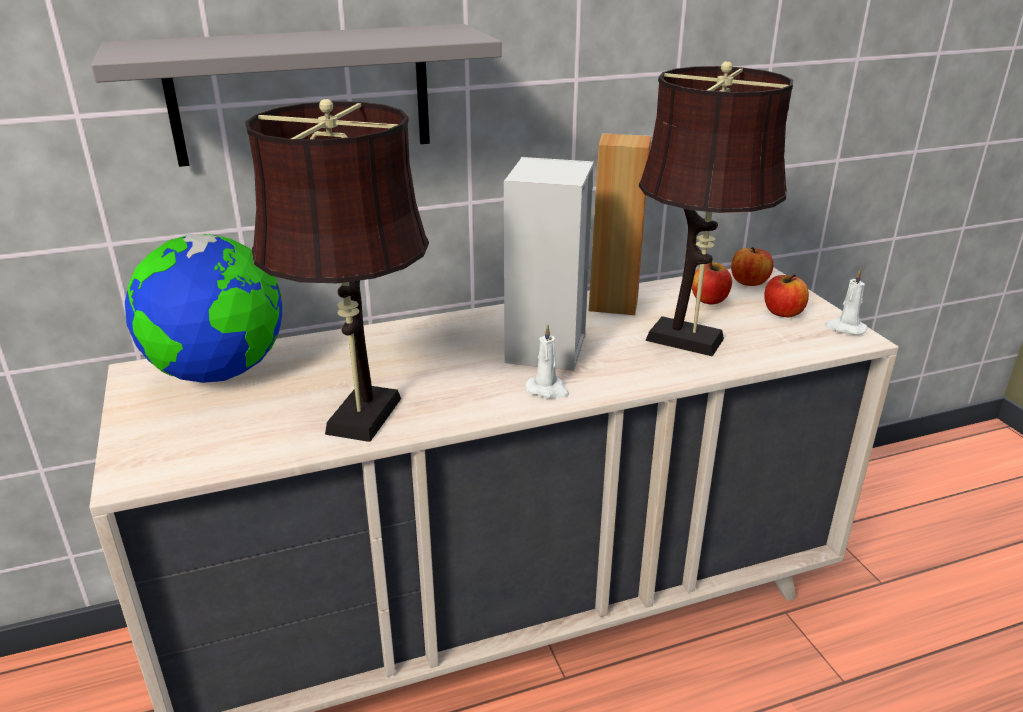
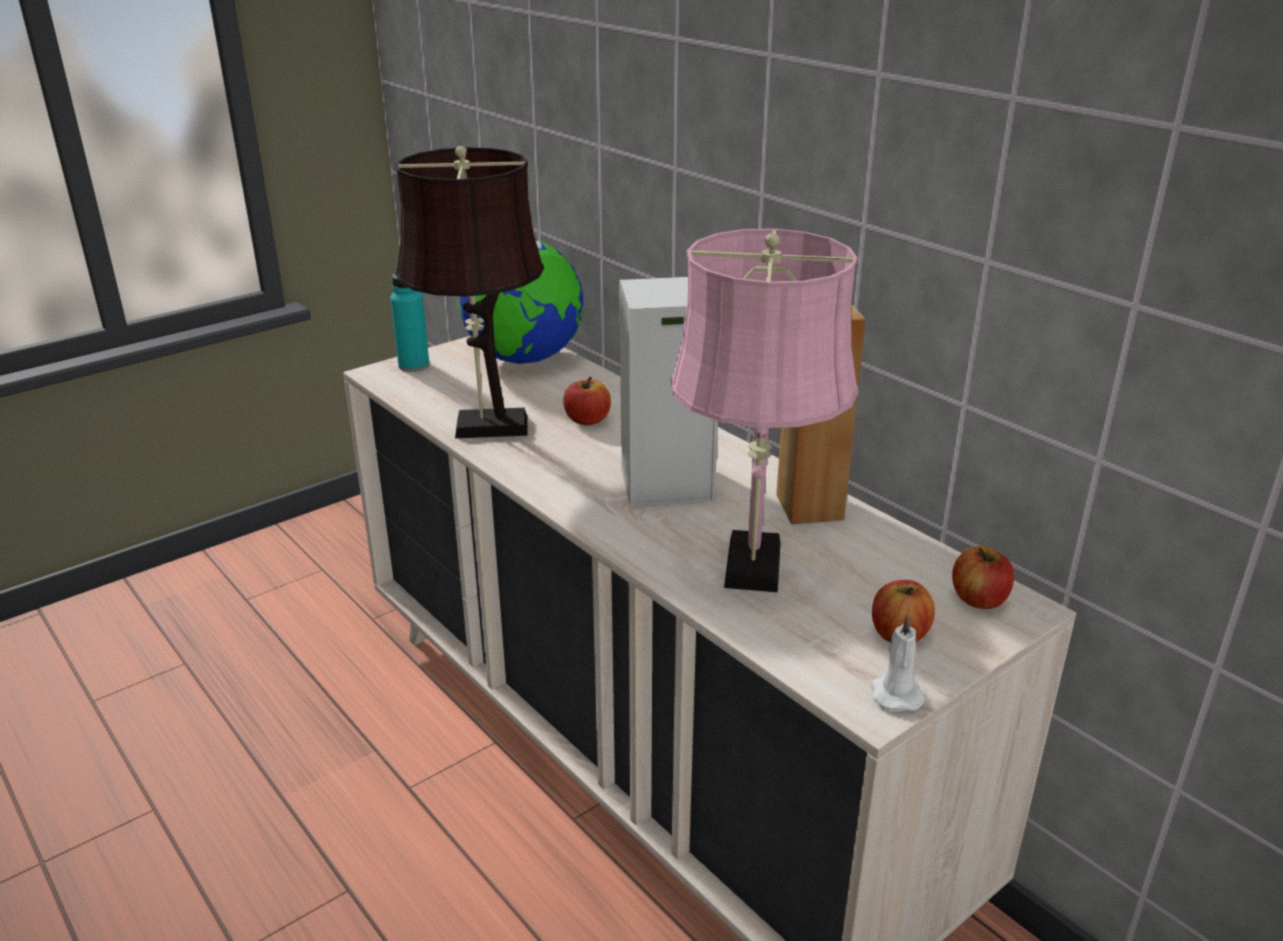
camera: 70 degrees right, 0 degrees up
grey shelf [91,24,502,167] -> none
white candle [525,325,569,398] -> none
brown table lamp [638,61,793,357] -> pink table lamp [670,229,859,592]
apple [692,262,732,305] -> apple moved to [563,377,611,425]
none -> turquoise bottle [390,266,429,372]

